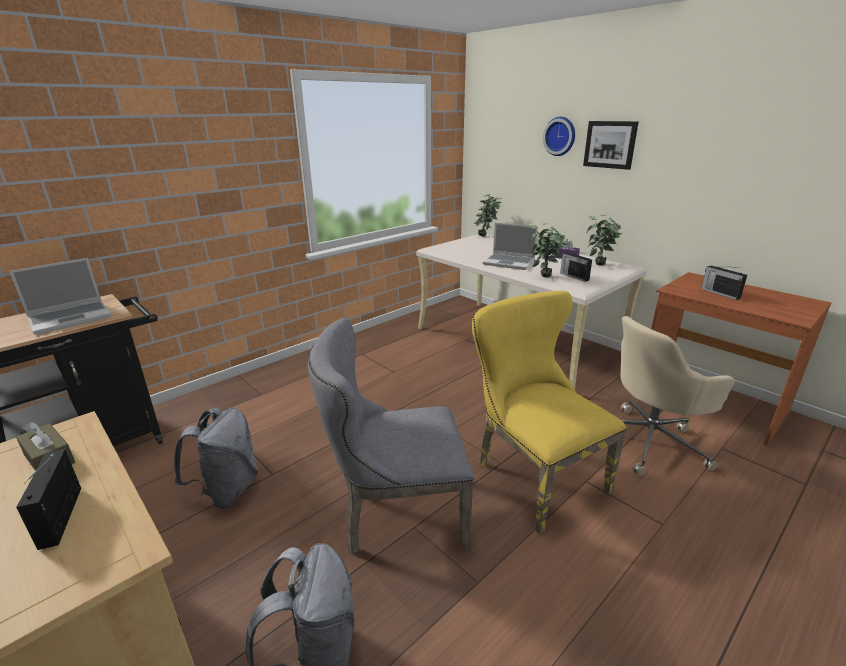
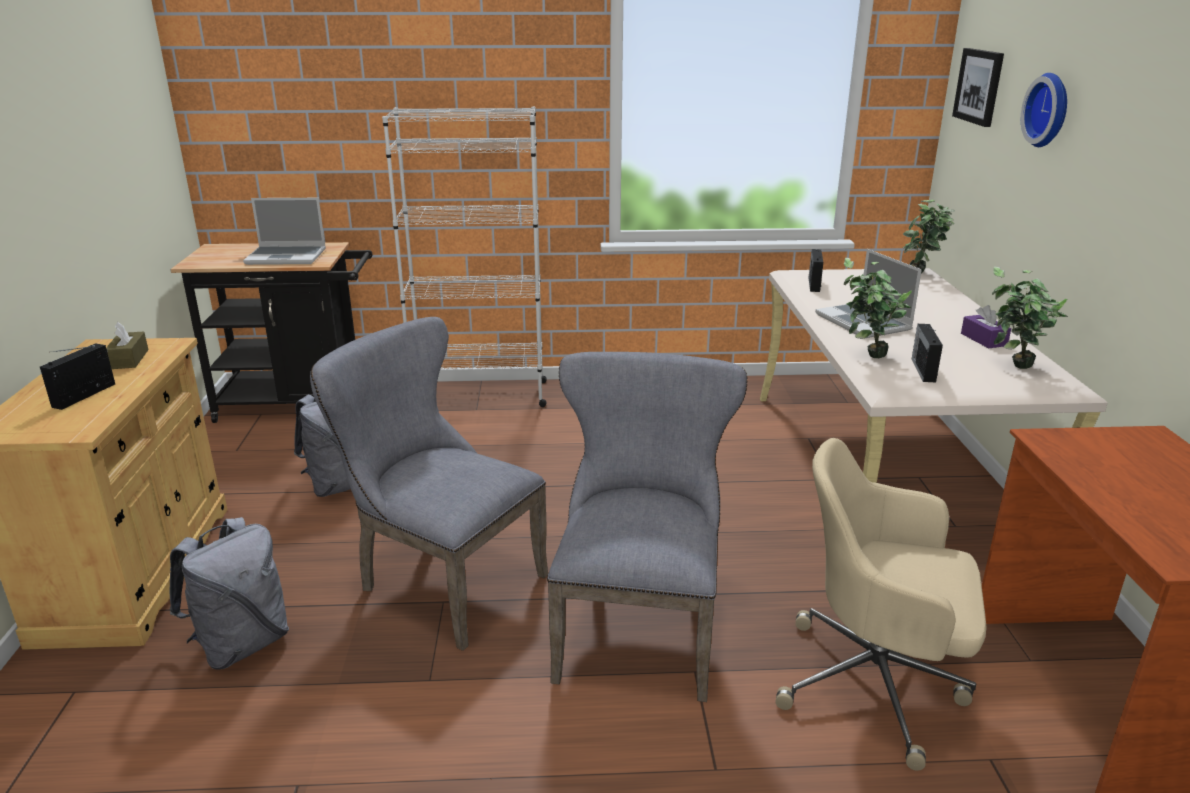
camera: 40 degrees right, 0 degrees up
yellow chair [472,291,627,535] -> grey chair [547,352,747,702]
picture [583,121,639,170] -> picture moved to [952,48,1004,127]
radio [701,265,747,300] -> radio moved to [809,249,823,292]
none -> white bookcase [382,107,547,407]

